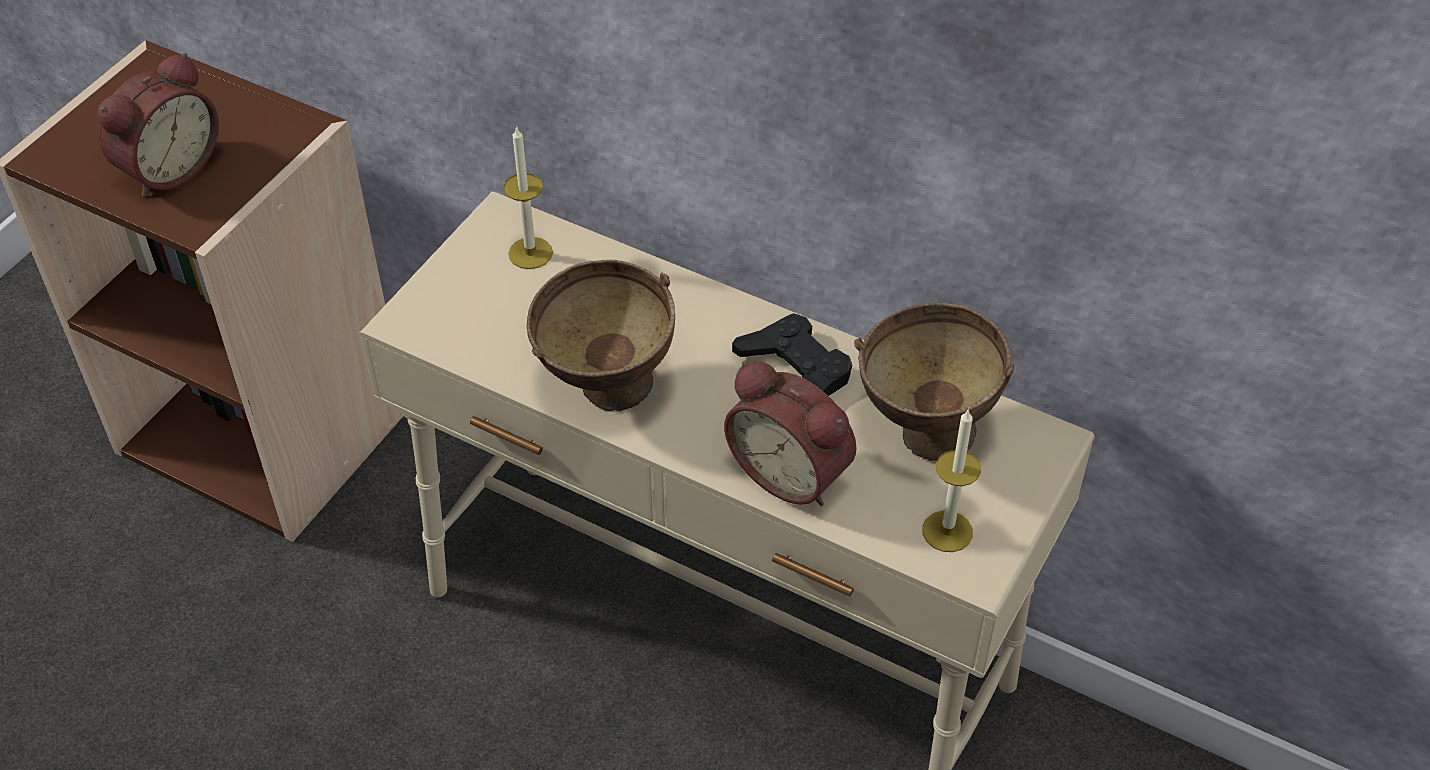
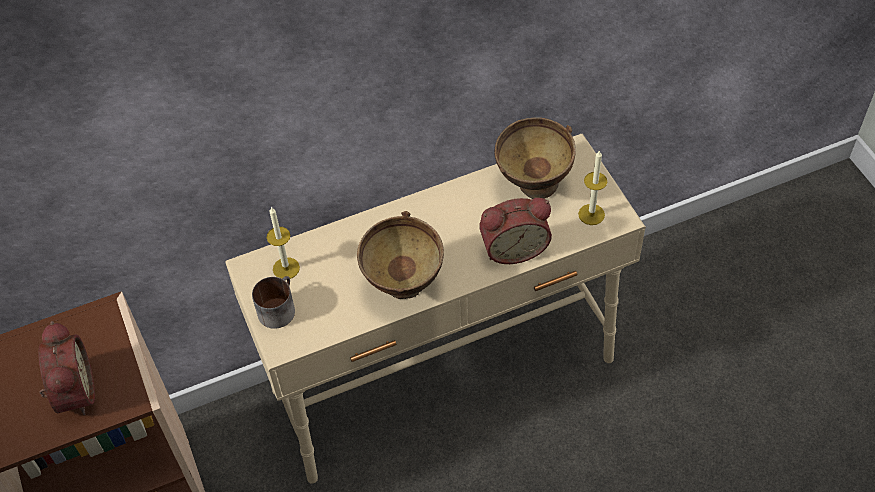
camera: 50 degrees left, 5 degrees up
black game controller [732,313,852,396] -> none
none -> mug [252,276,295,329]

